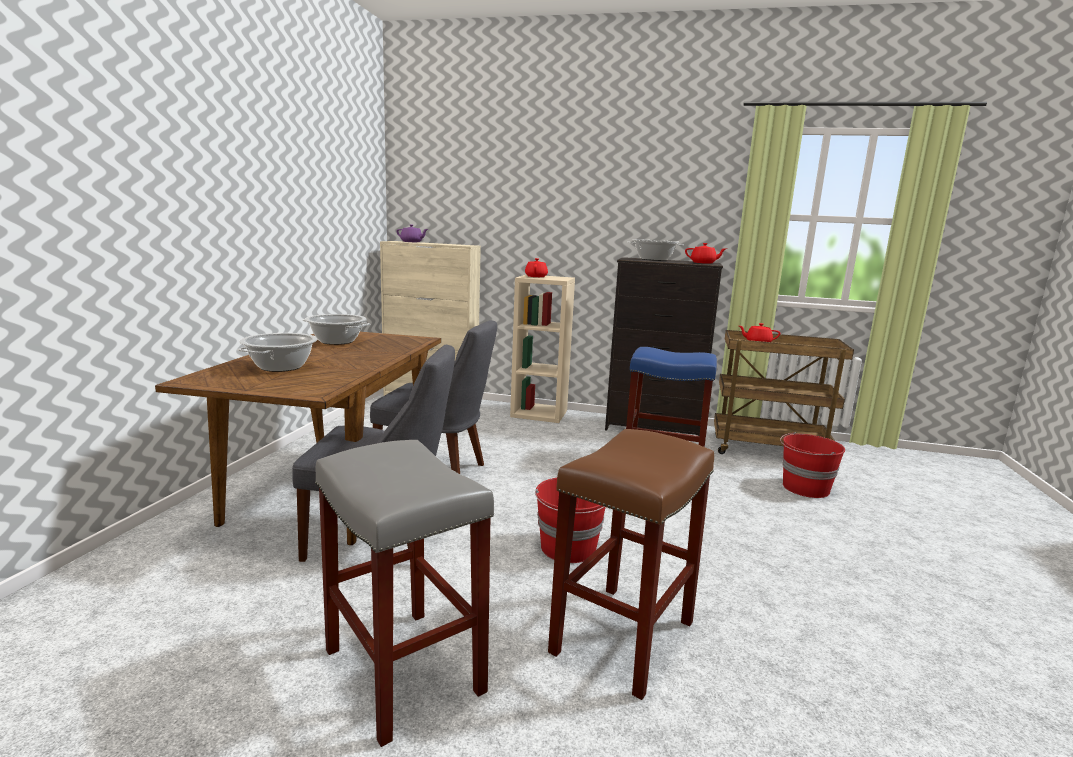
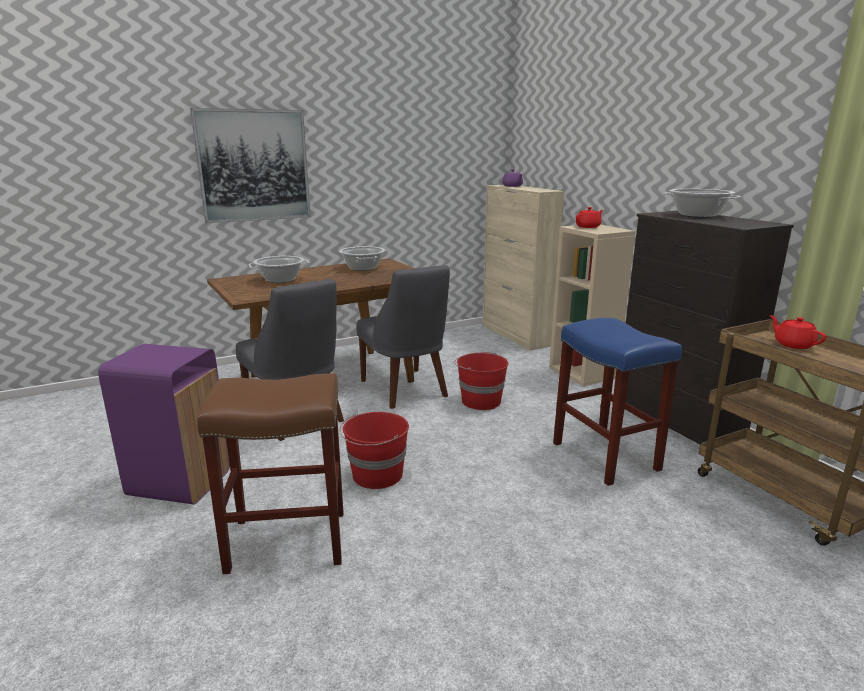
camera: 50 degrees right, 5 degrees up
grey stool [315,440,494,747] -> purple trash can [98,344,230,505]
red teapot [685,243,727,264] -> none
red bucket [780,432,845,498] -> red bucket moved to [455,352,508,410]
none -> picture [190,108,311,223]

